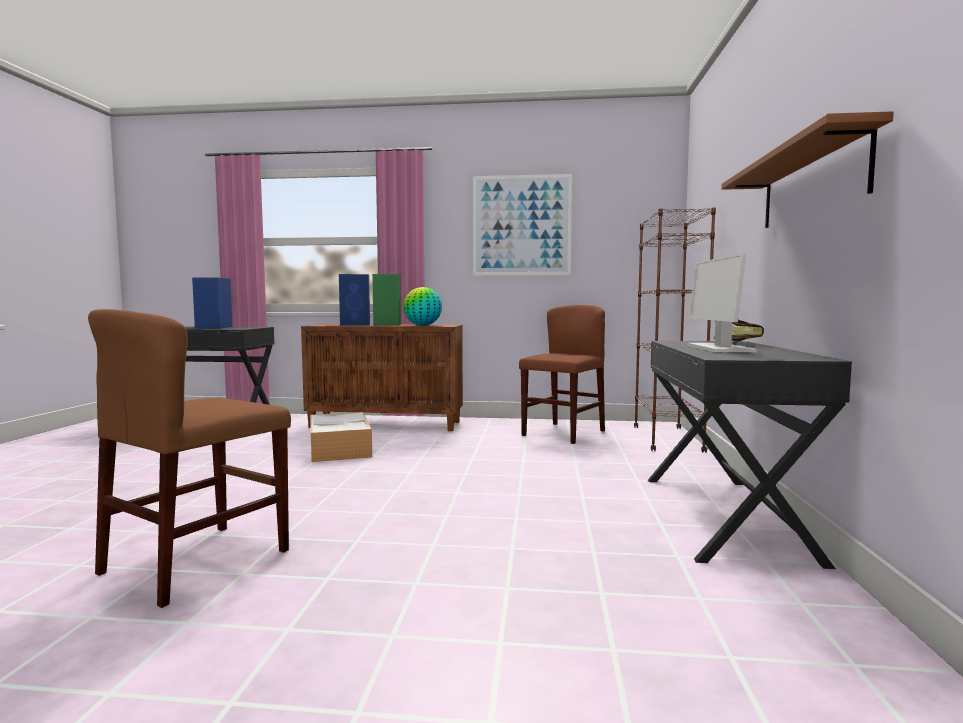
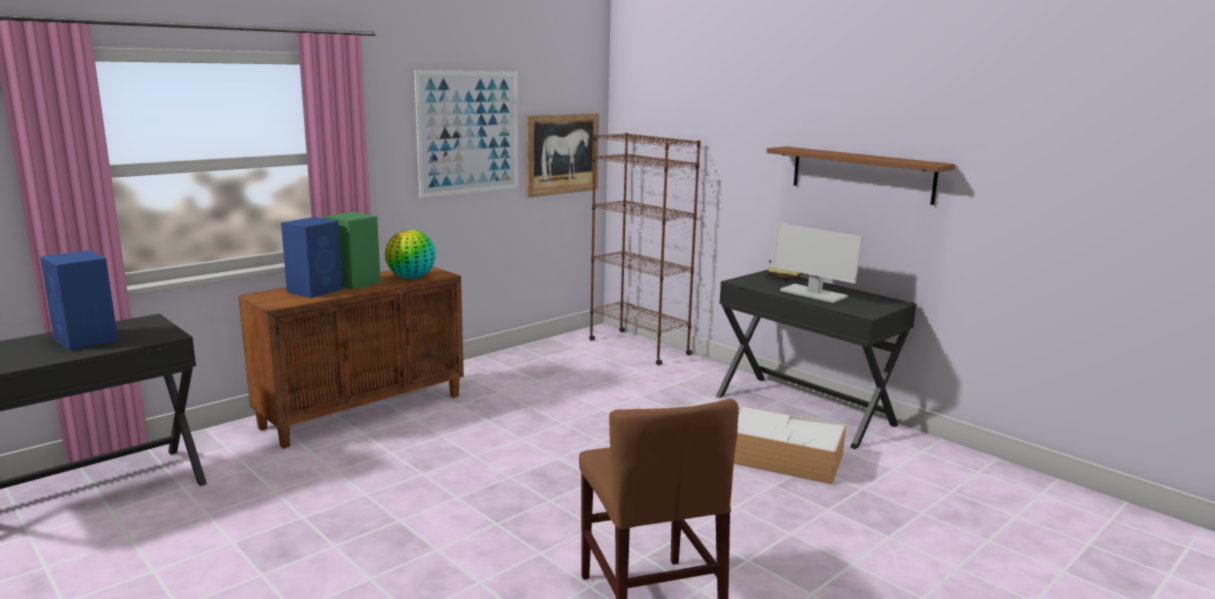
camera: 50 degrees left, 10 degrees up
storage box [310,412,373,462] -> storage box moved to [734,406,846,484]
brown chair [519,305,605,444] -> none
none -> picture [526,113,599,198]

